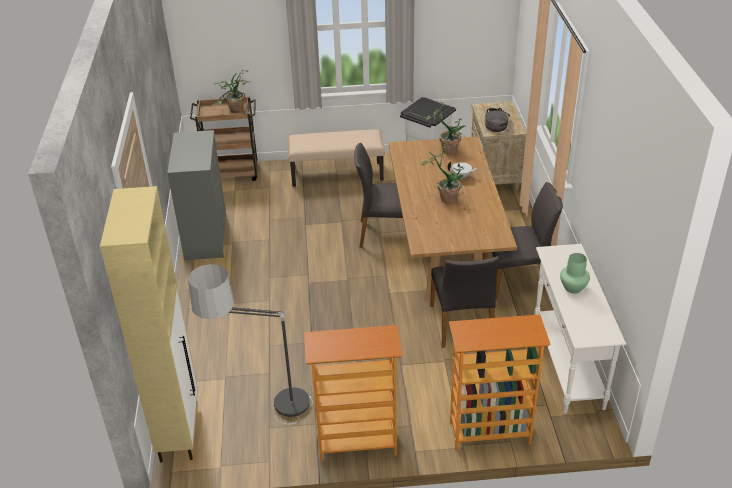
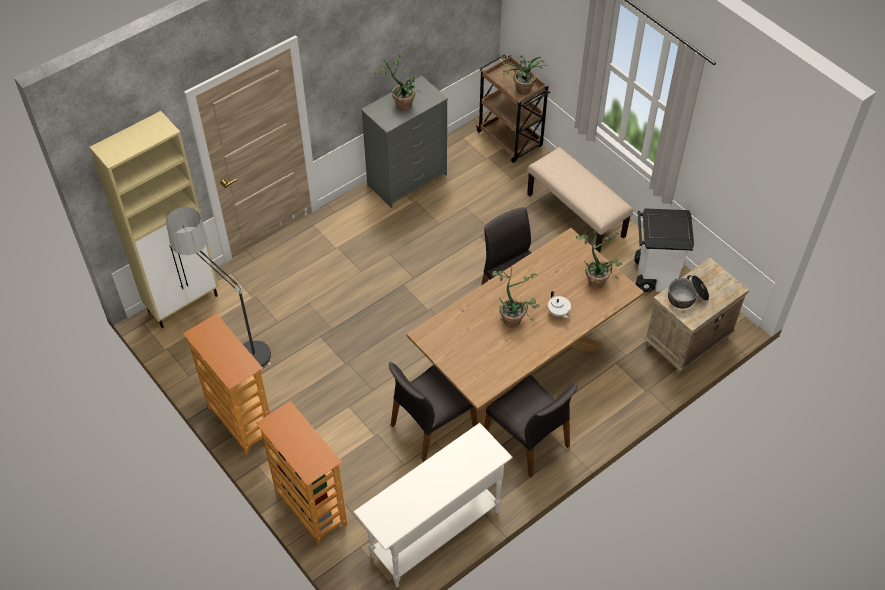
camera: 55 degrees right, 15 degrees up
green vase [560,253,590,293] -> none
none -> potted plant [374,53,420,111]

